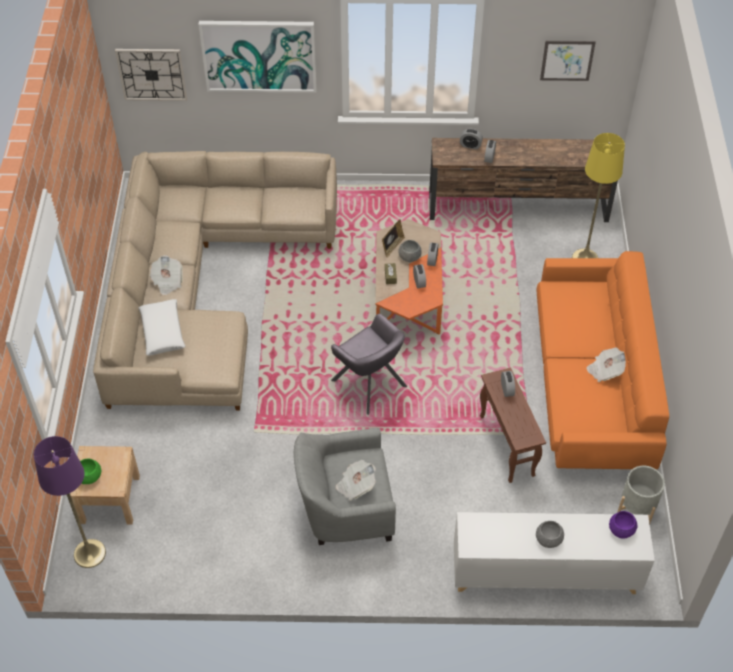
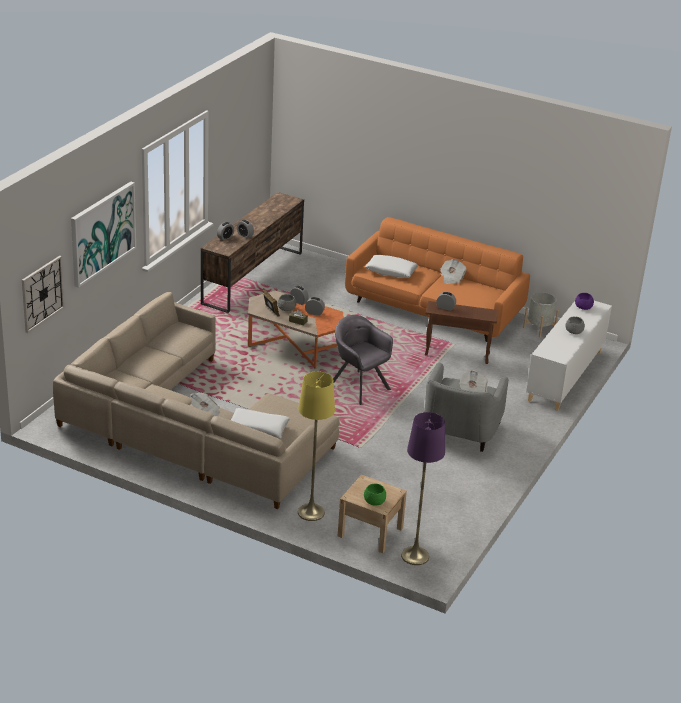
camera: 65 degrees left, 20 degrees down
grey armchair [331,314,407,415] -> grey armchair turned 120 degrees counterclockwise [333,315,393,405]
picture [540,41,596,81] -> none
yellow floor lamp [572,133,625,258] -> yellow floor lamp moved to [298,371,335,521]
none -> white pillow [365,255,418,278]

